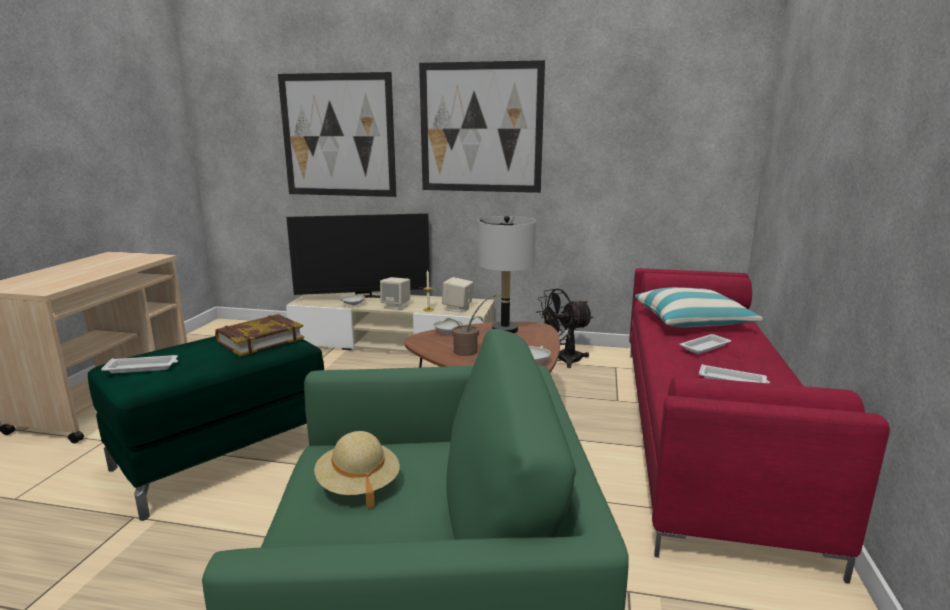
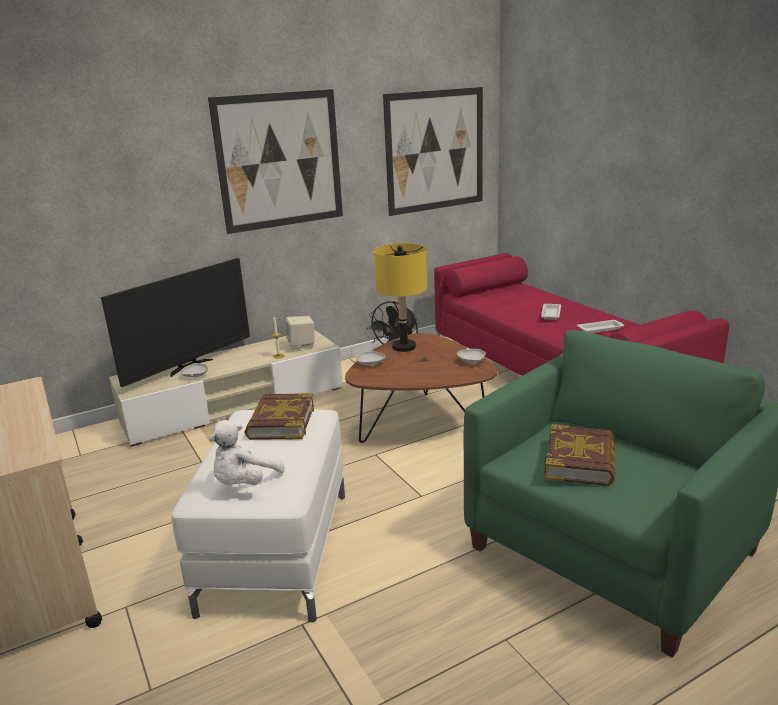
camera: 40 degrees left, 5 degrees up
green ottoman [88,336,324,521] -> white ottoman [171,410,345,623]
white tray [101,355,178,373] -> white plush toy [209,420,285,485]
picture [278,72,397,197] -> picture moved to [383,87,483,216]
beige hat [314,431,400,509] -> book [545,424,615,486]
beige speaker [380,277,410,310] -> none
potted plant [445,295,503,356] -> none
grey table lamp [478,216,536,333] -> yellow table lamp [374,243,427,352]
pillow [635,287,763,327] -> none

